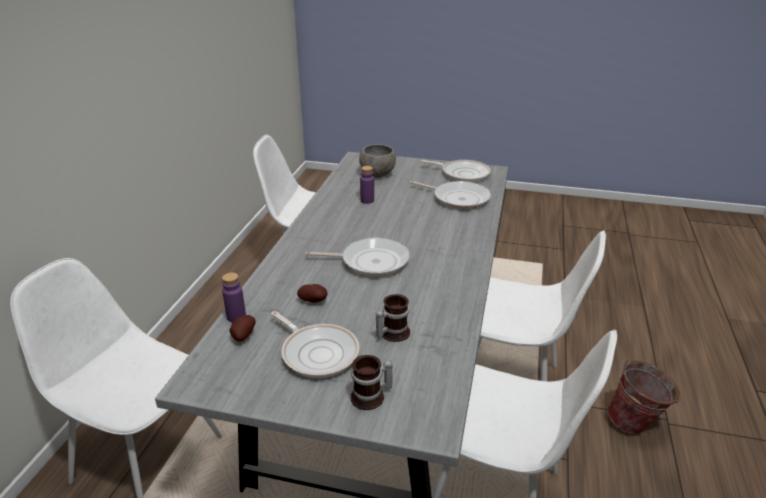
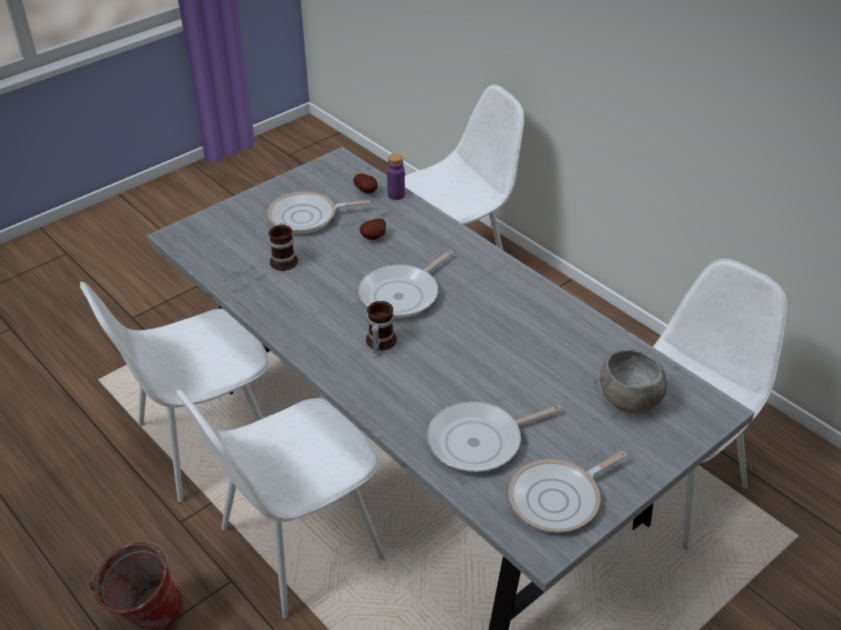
camera: 125 degrees right, 10 degrees up
mug [351,355,393,410] -> mug moved to [366,301,397,353]
purple bottle [360,166,374,204] -> none

